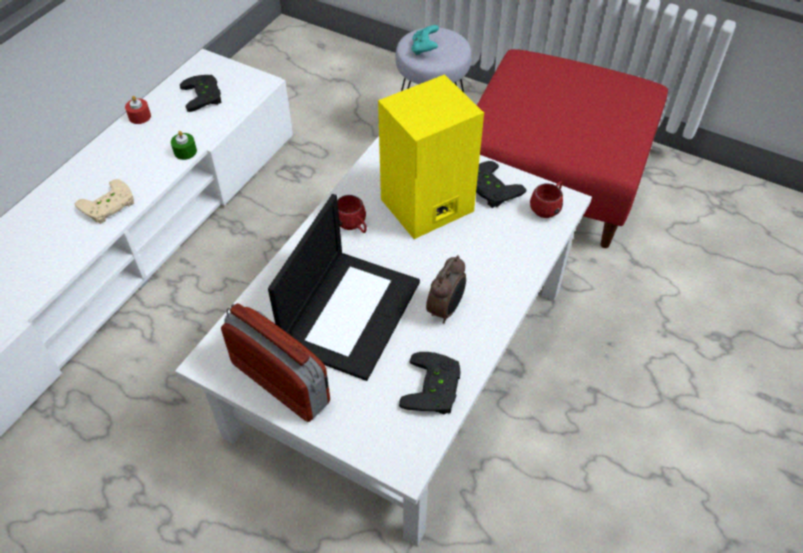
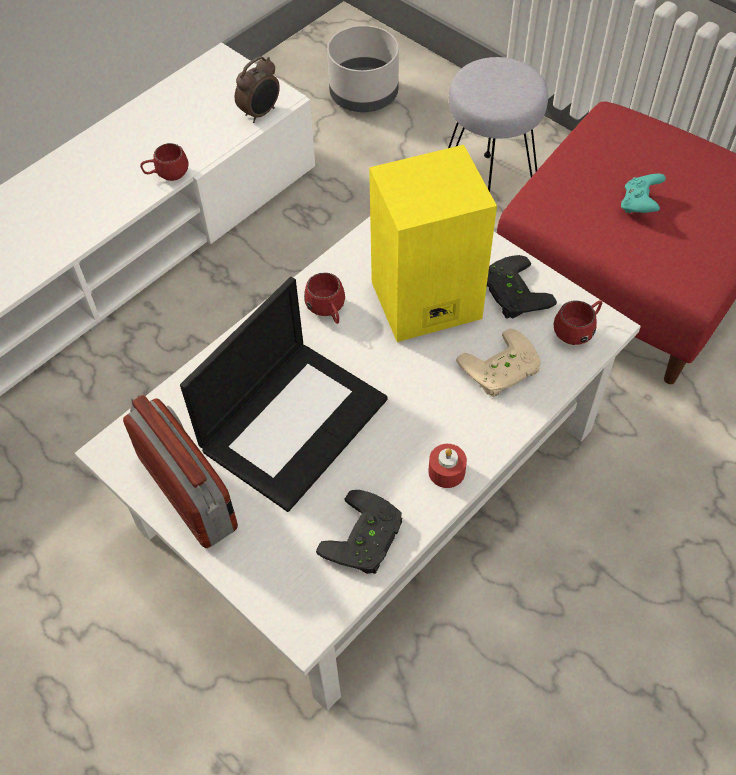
camera: 15 degrees right, 5 degrees up
beige game controller [75,179,134,224] -> beige game controller moved to [456,329,541,397]
red candle [125,96,151,124] -> red candle moved to [428,444,467,488]
green candle [171,131,197,160] -> red mug [140,143,189,181]
black game controller [180,75,222,112] -> none
turquoise game controller [411,25,439,55] -> turquoise game controller moved to [621,174,666,213]
alarm clock [426,255,466,323] -> alarm clock moved to [235,56,280,123]
none -> grey planter [327,25,399,112]

